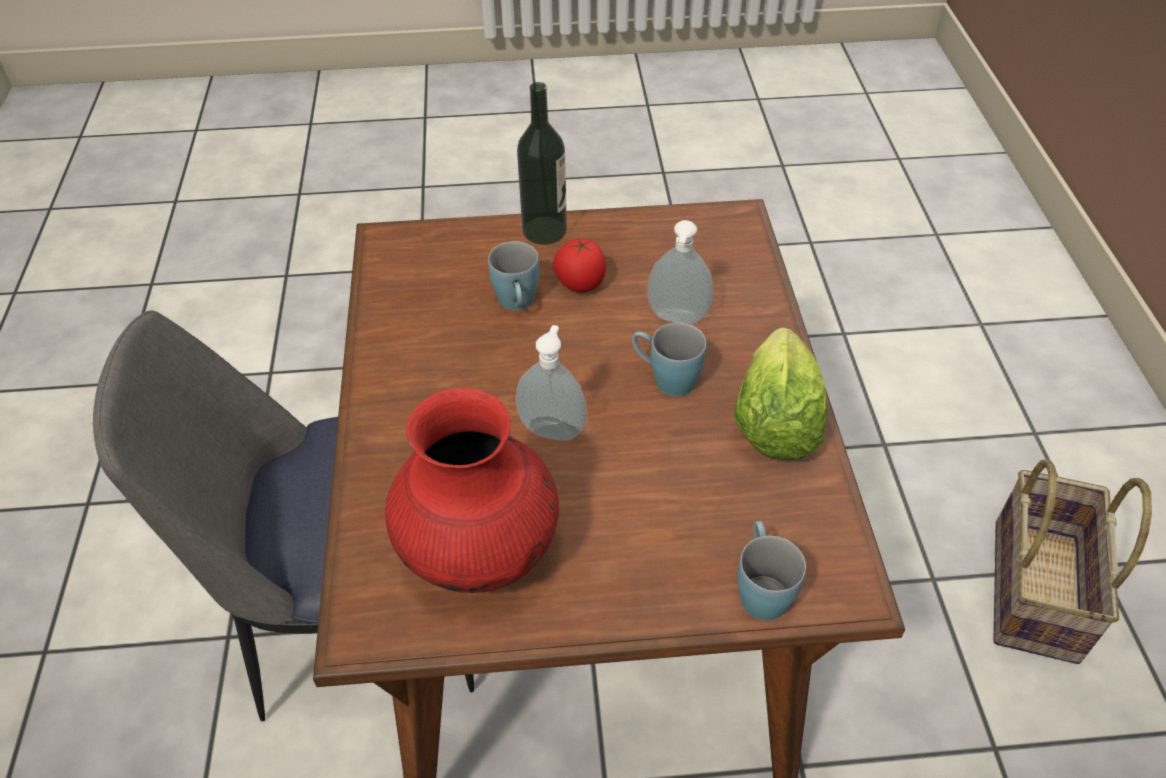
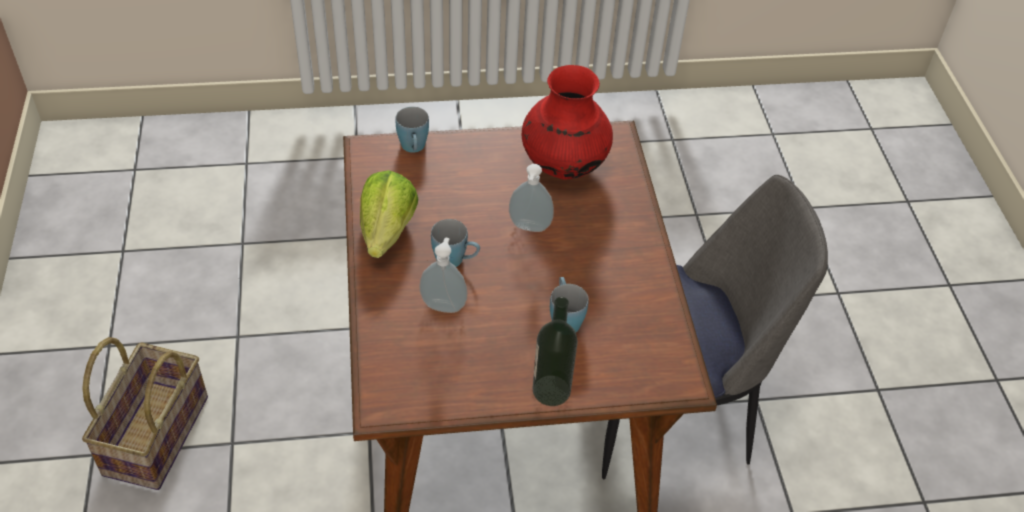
camera: 175 degrees right, 0 degrees up
tomato [553,237,606,293] -> none

